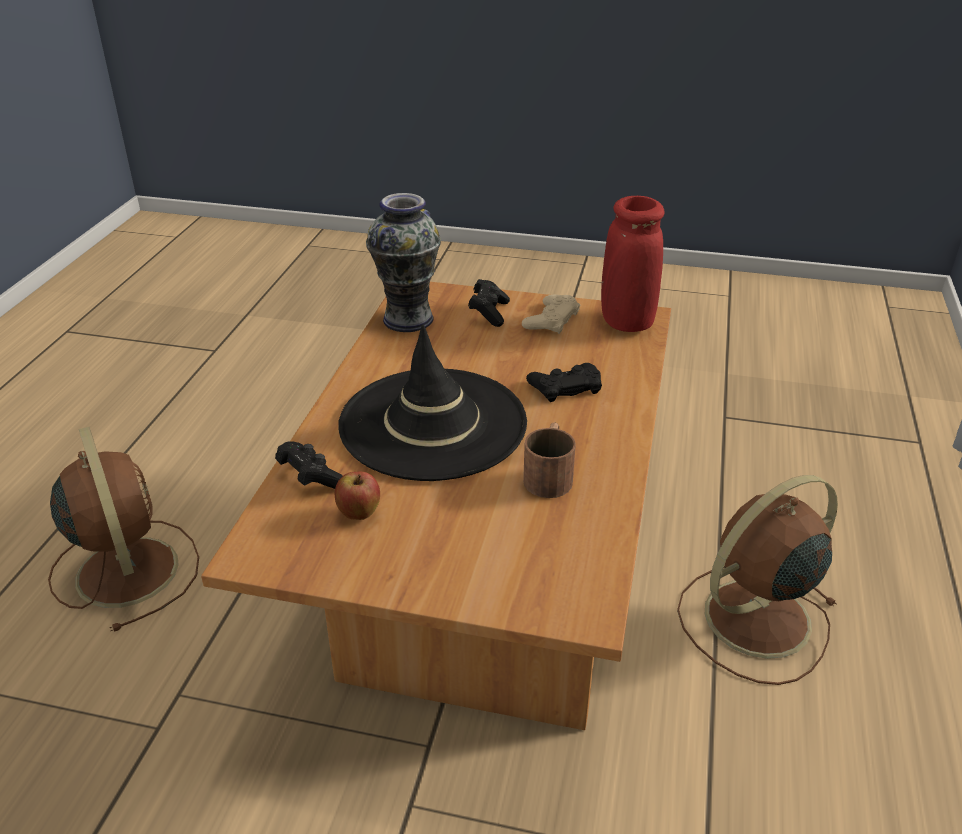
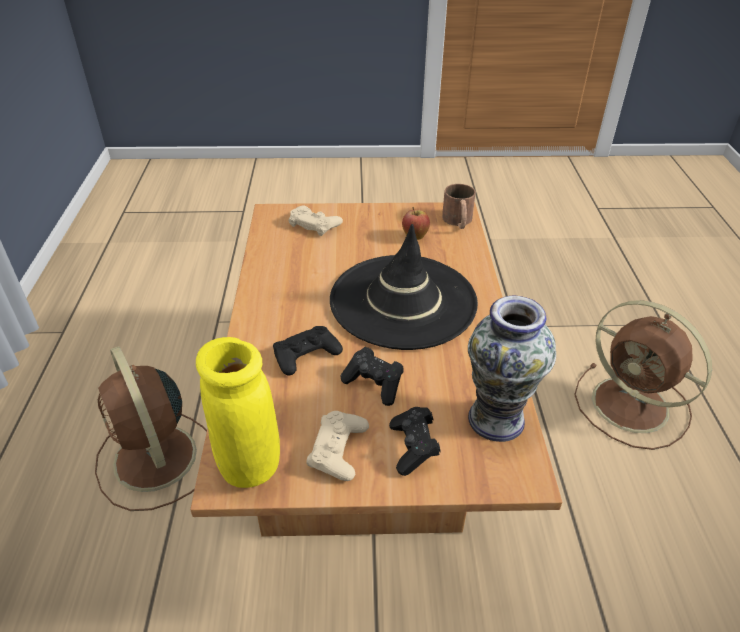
camera: 165 degrees right, 5 degrees up
black game controller [275,441,343,489] -> black game controller moved to [341,347,404,406]
brown mug [523,422,576,498] -> brown mug moved to [442,184,476,229]
red vase [601,196,665,332] -> yellow vase [196,337,280,488]
brown fan [677,475,838,685] -> brown fan turned 105 degrees clockwise [95,346,207,511]
none -> beige game controller [288,206,343,236]

